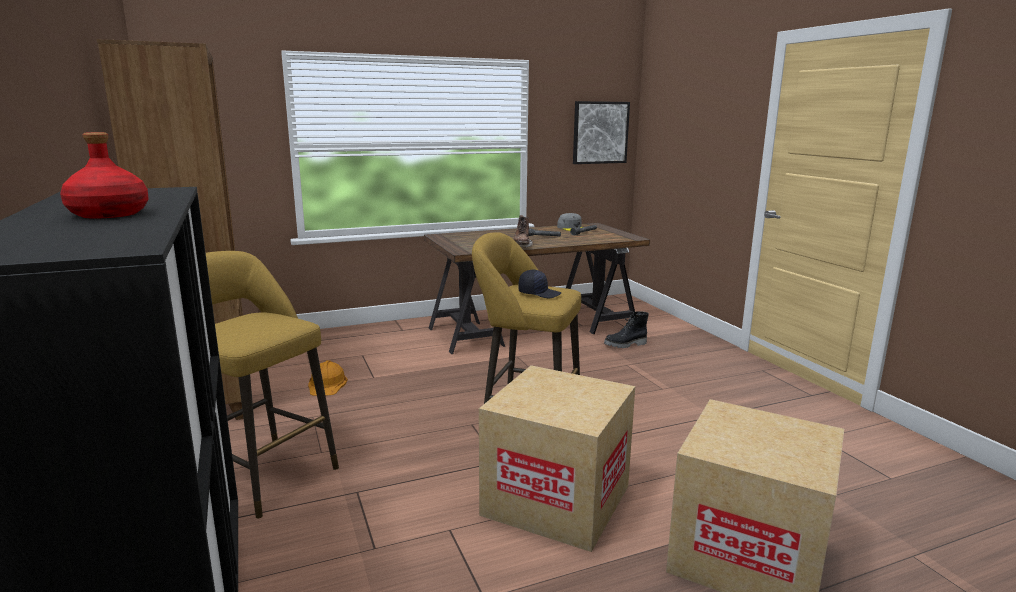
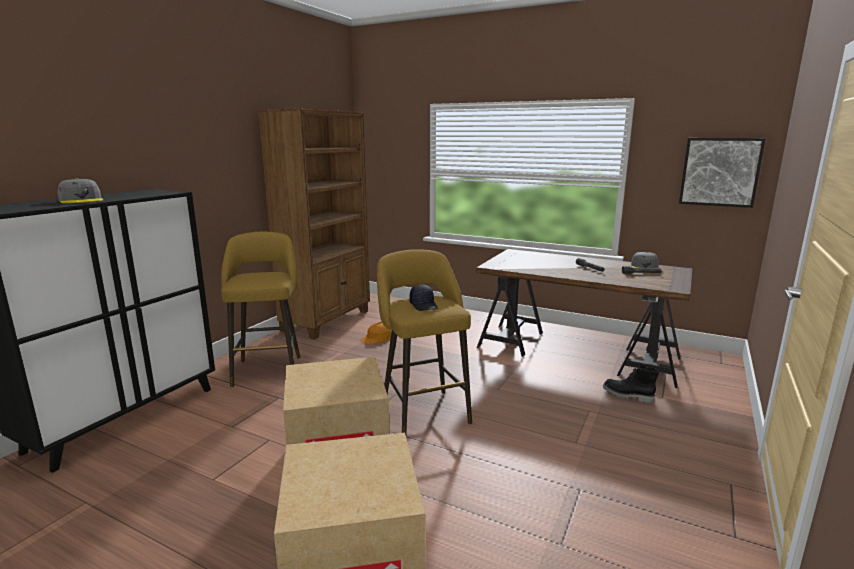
camera: 50 degrees right, 0 degrees up
red bottle [60,132,149,218] -> grey cap [57,178,103,203]
brown boot [514,215,533,247] -> none

